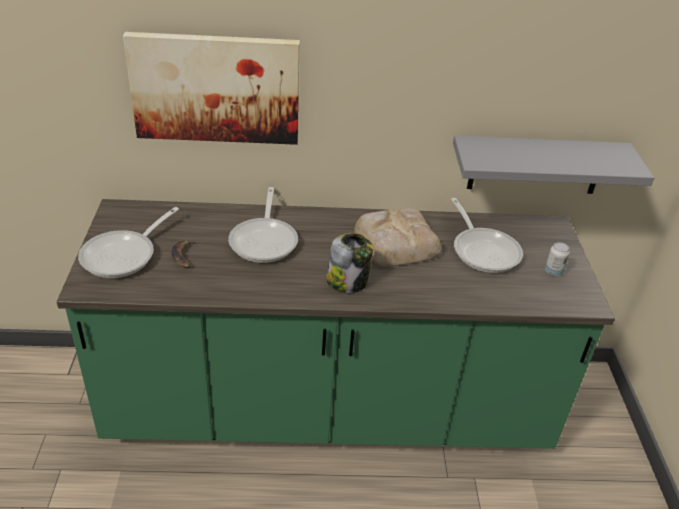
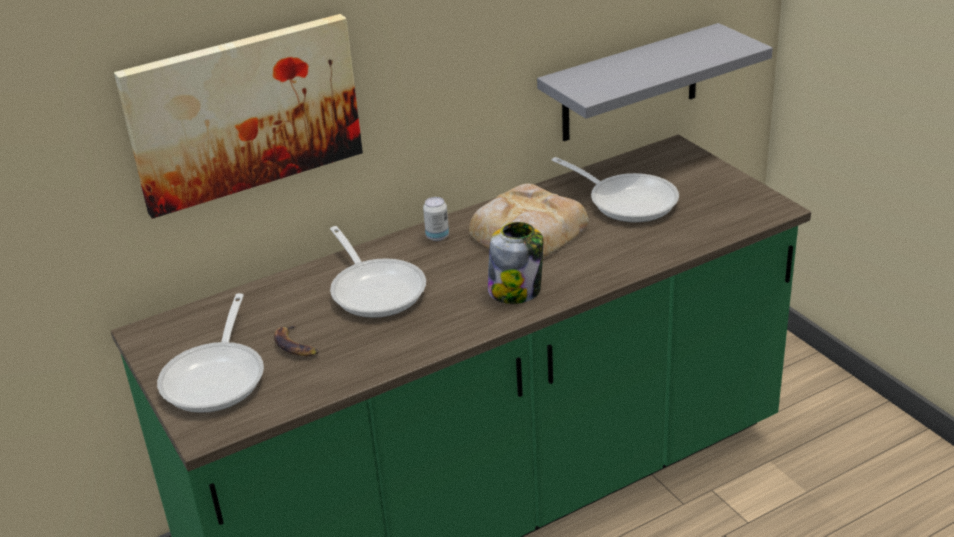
camera: 25 degrees left, 5 degrees down
can [545,242,570,276] -> can moved to [423,197,449,241]

